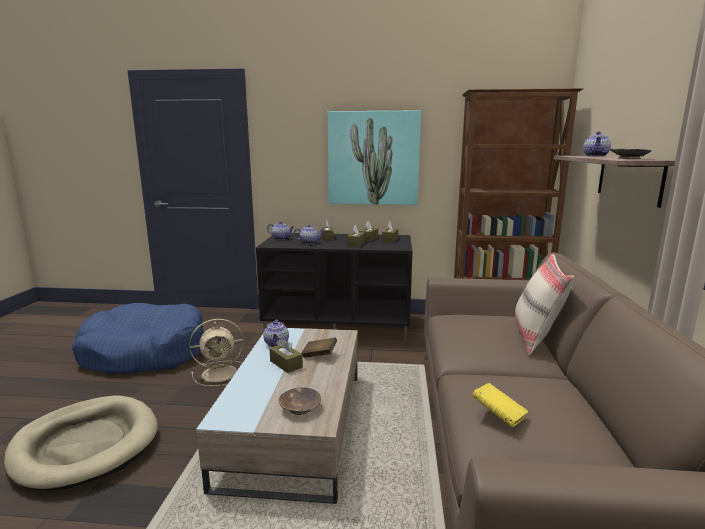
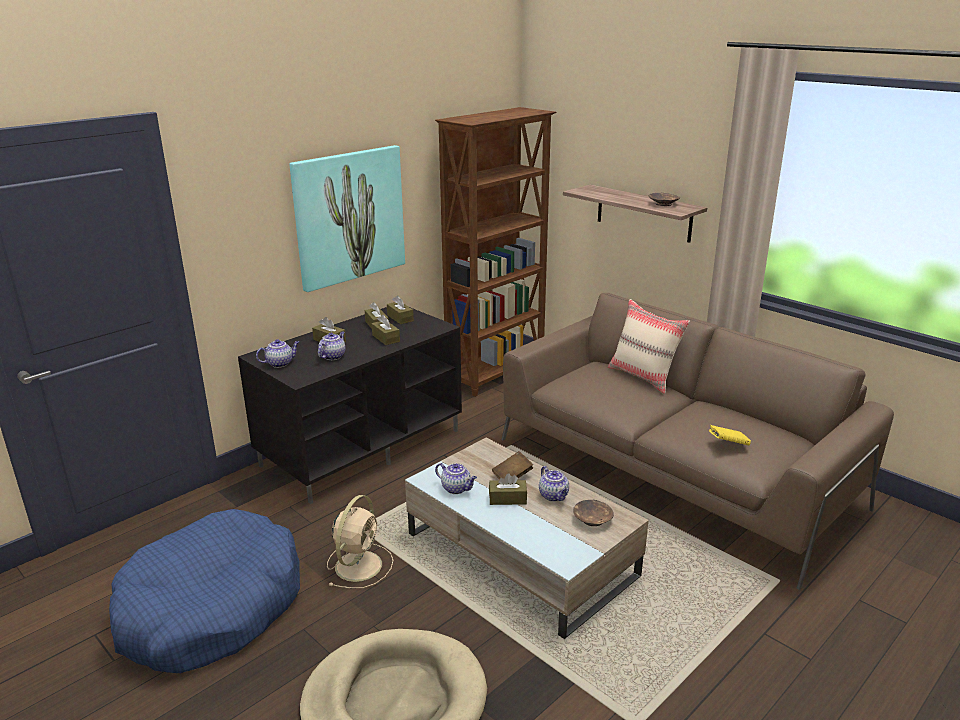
camera: 50 degrees left, 10 degrees up
teapot [583,131,611,156] -> teapot moved to [539,466,569,502]

